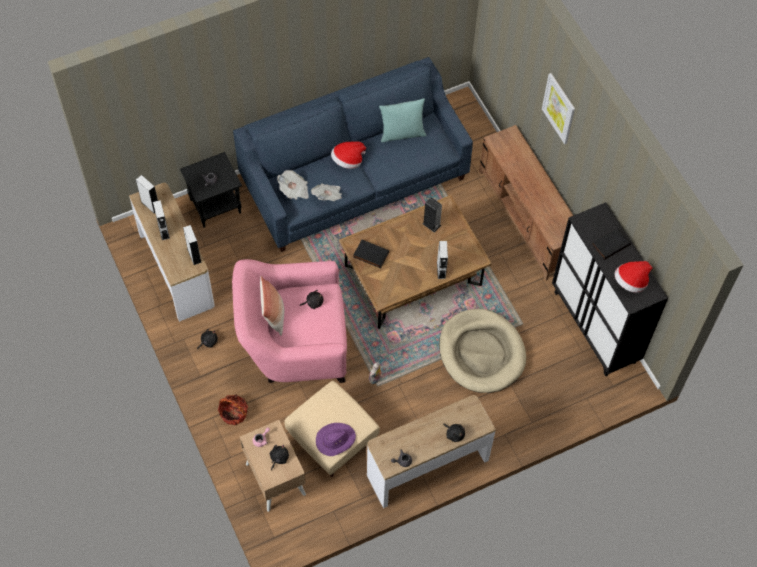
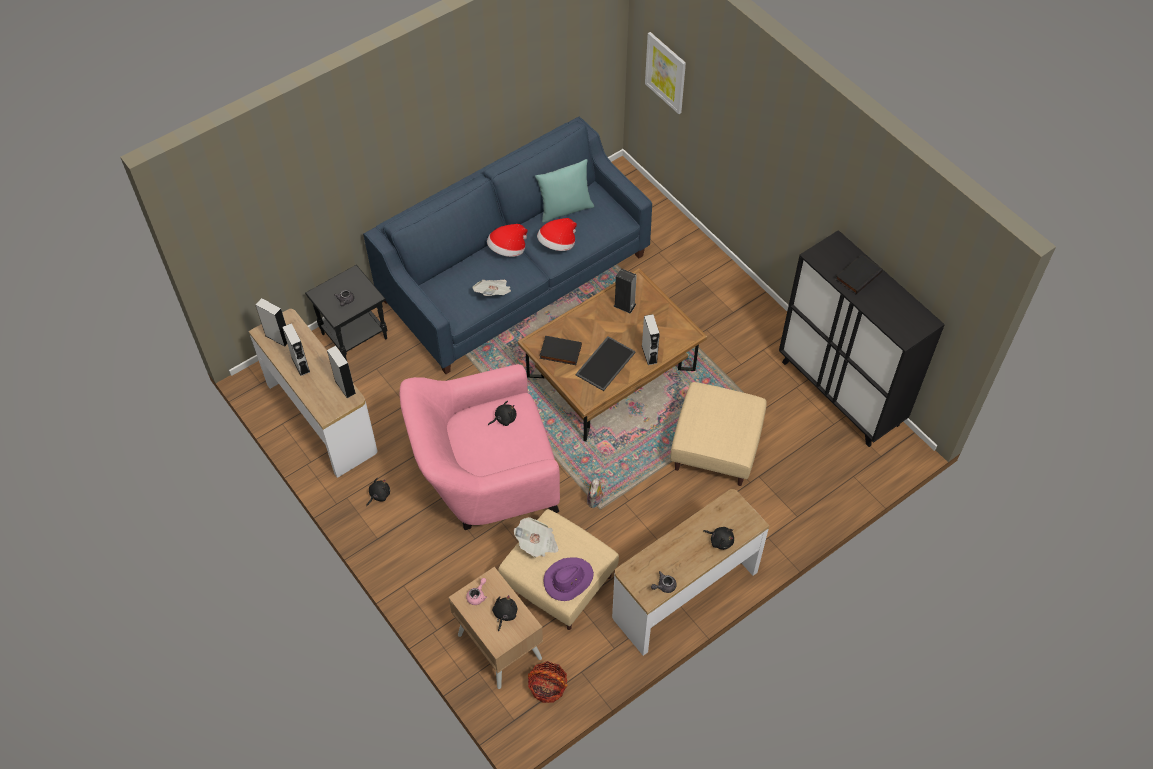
camera: 10 degrees left, 5 degrees down
basket [218,395,248,425] -> basket moved to [528,661,568,703]
pillow [260,276,284,336] -> none
newspaper [277,170,309,200] -> newspaper moved to [514,517,559,557]
beige dog bed [439,309,526,393] -> beige ottoman [670,382,767,486]
brown tv stand [479,125,574,280] -> none
picture [542,73,575,144] -> picture moved to [645,32,686,114]
hat [615,261,653,293] -> hat moved to [537,218,577,251]
none -> tray [576,336,636,391]

